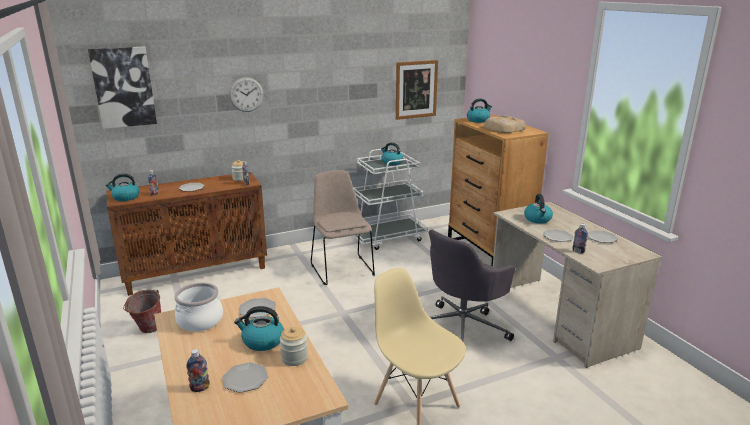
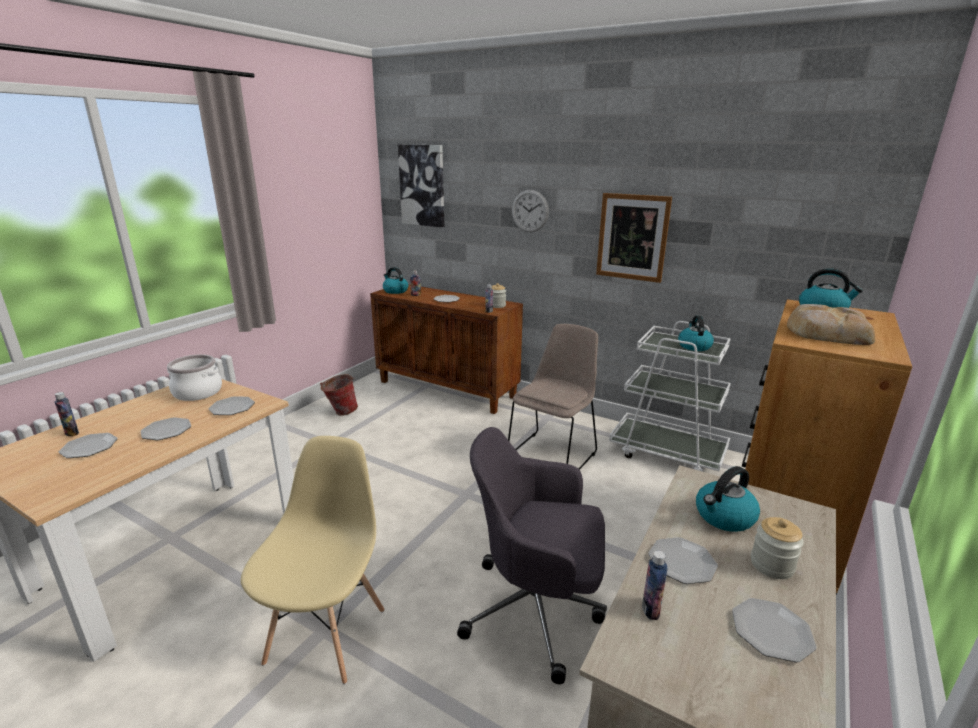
camera: 55 degrees right, 0 degrees up
kettle [234,306,284,351] -> plate [141,417,191,440]
jar [280,327,308,366] -> jar moved to [751,517,804,579]
picture [396,60,438,120] -> picture moved to [596,193,672,283]

